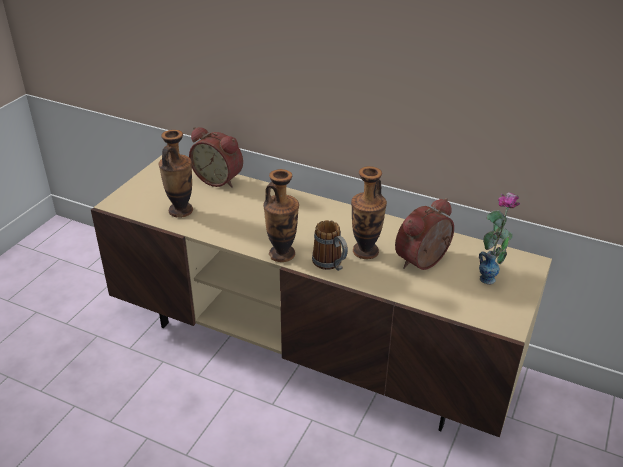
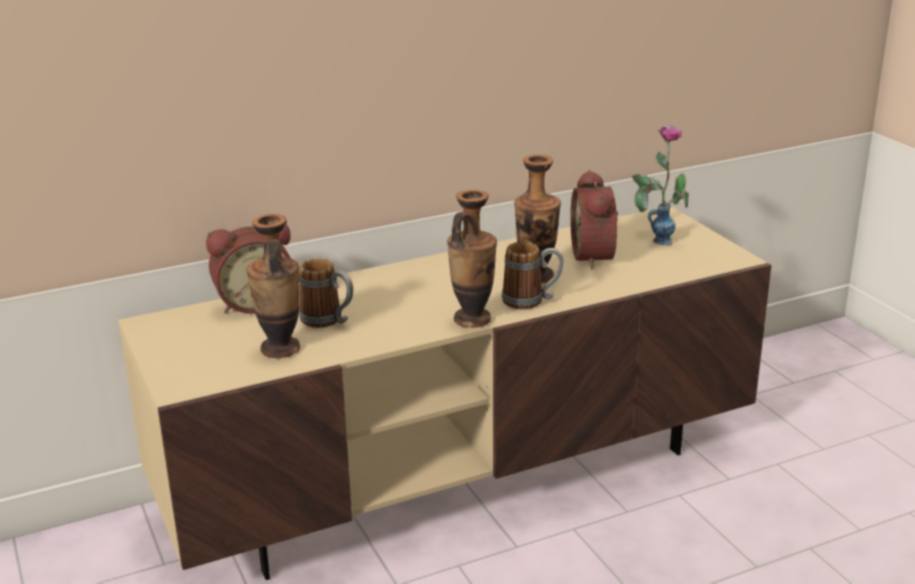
camera: 50 degrees left, 10 degrees down
none -> mug [299,258,353,328]

